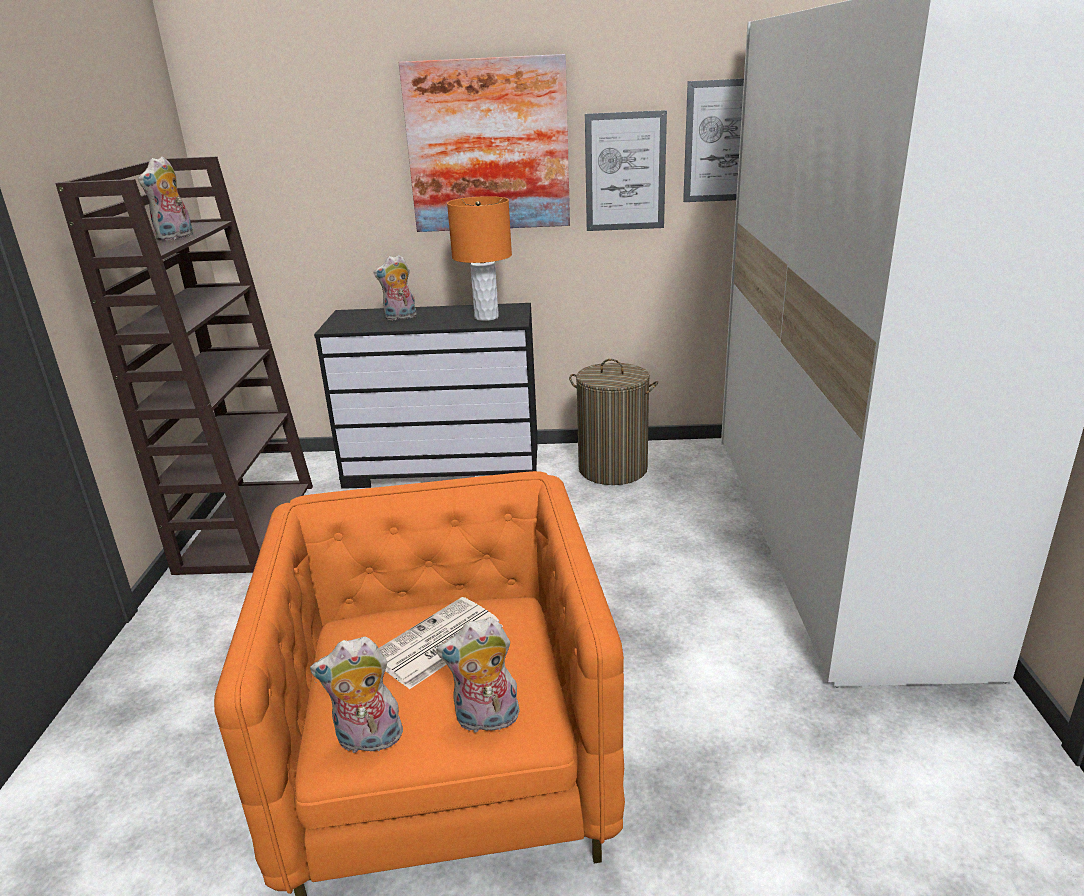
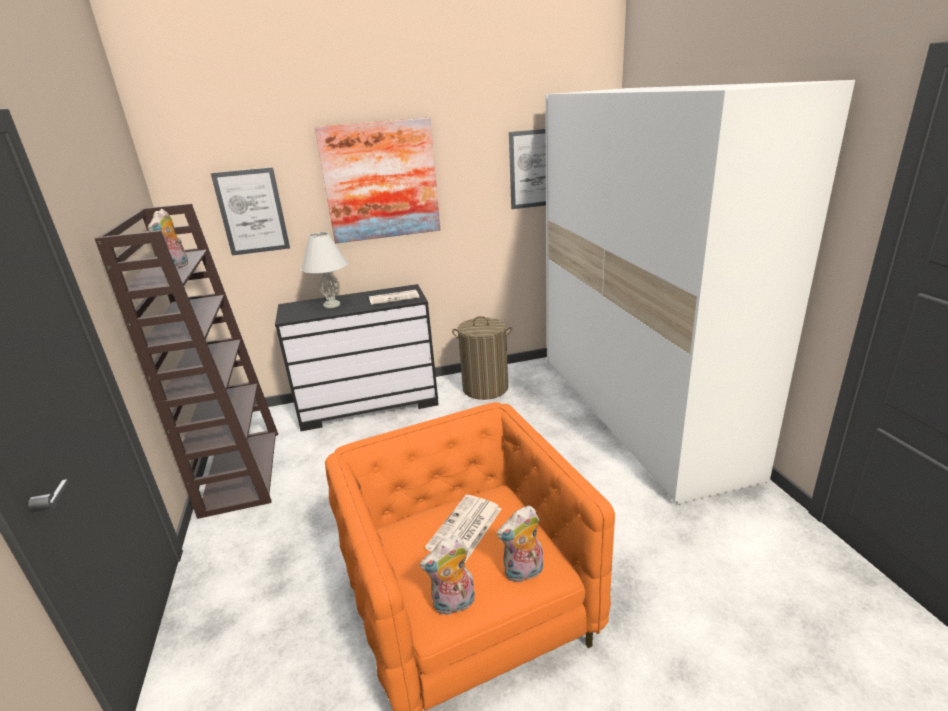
camera: 15 degrees left, 0 degrees up
plush toy [373,255,417,320] -> white table lamp [301,232,348,308]
orange table lamp [447,196,512,321] -> newspaper [369,290,420,305]
picture [585,110,667,231] -> picture moved to [211,167,290,256]

